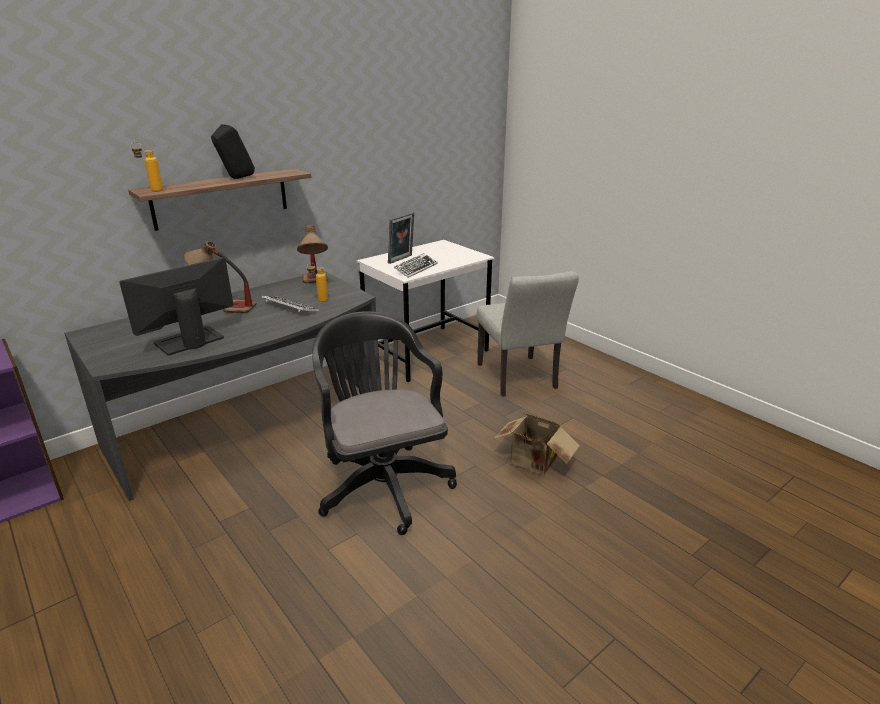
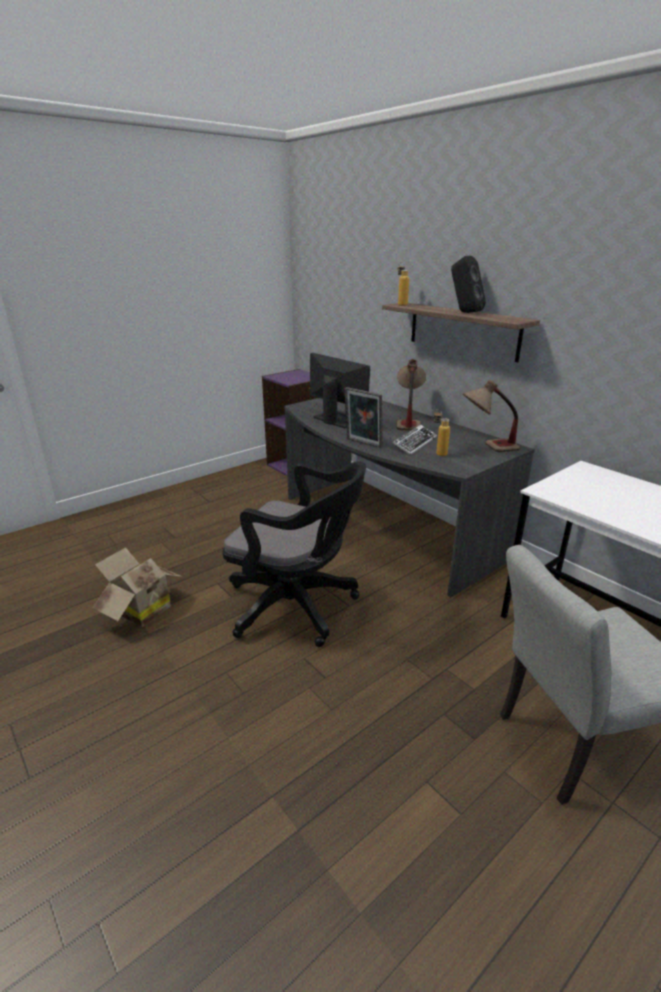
camera: 90 degrees right, 0 degrees up
black office chair [312,311,457,535] -> black office chair turned 45 degrees clockwise [222,461,366,647]
picture frame [388,212,414,264] -> picture frame moved to [345,387,383,448]
keyboard [394,253,438,278] -> none
cardboard box [494,412,580,475] -> cardboard box moved to [93,547,183,627]

